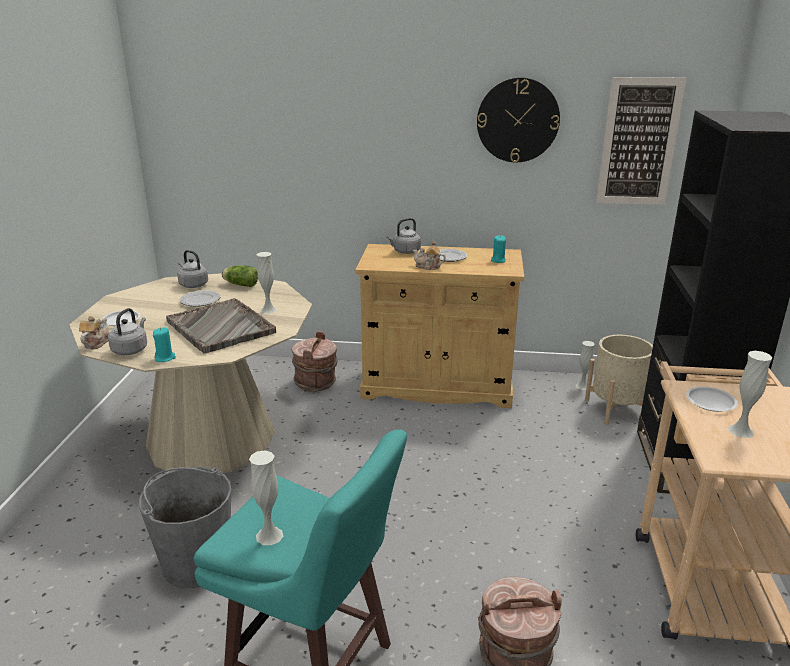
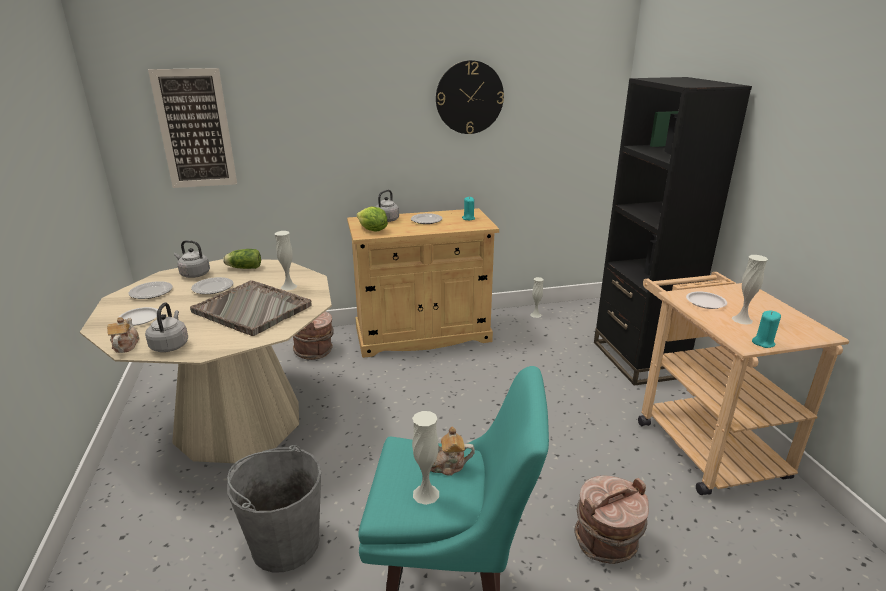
camera: 20 degrees left, 0 degrees up
turquoise candle [153,327,176,362] -> turquoise candle moved to [752,310,781,348]
teapot [413,241,446,270] -> teapot moved to [430,426,475,476]
beige planter [585,335,653,425] -> none
picture [596,77,686,205] -> picture moved to [148,68,237,188]
none -> plate [128,281,173,299]
none -> lettuce [357,207,388,232]

